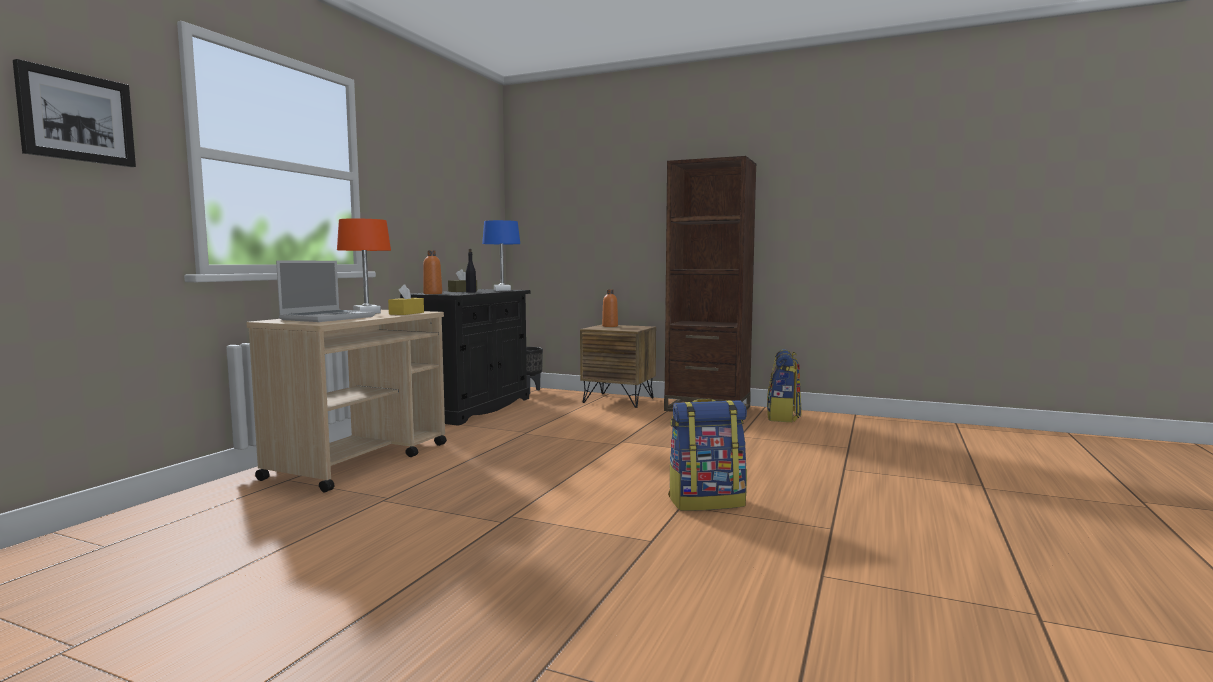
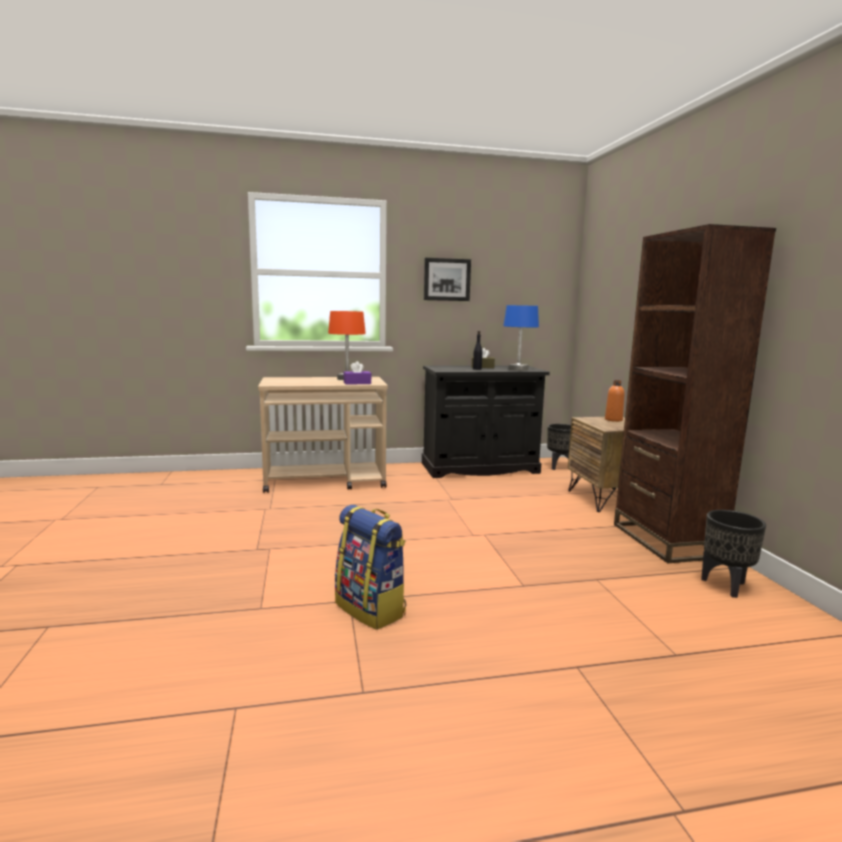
camera: 55 degrees right, 5 degrees up
picture [13,59,136,167] -> picture moved to [424,258,471,301]
laptop [276,260,375,322] -> none
yellow tissue box [388,284,424,315] -> purple tissue box [344,361,371,385]
orange bottle [423,250,442,294] -> none
backpack [767,349,801,422] -> black planter [701,510,766,598]

